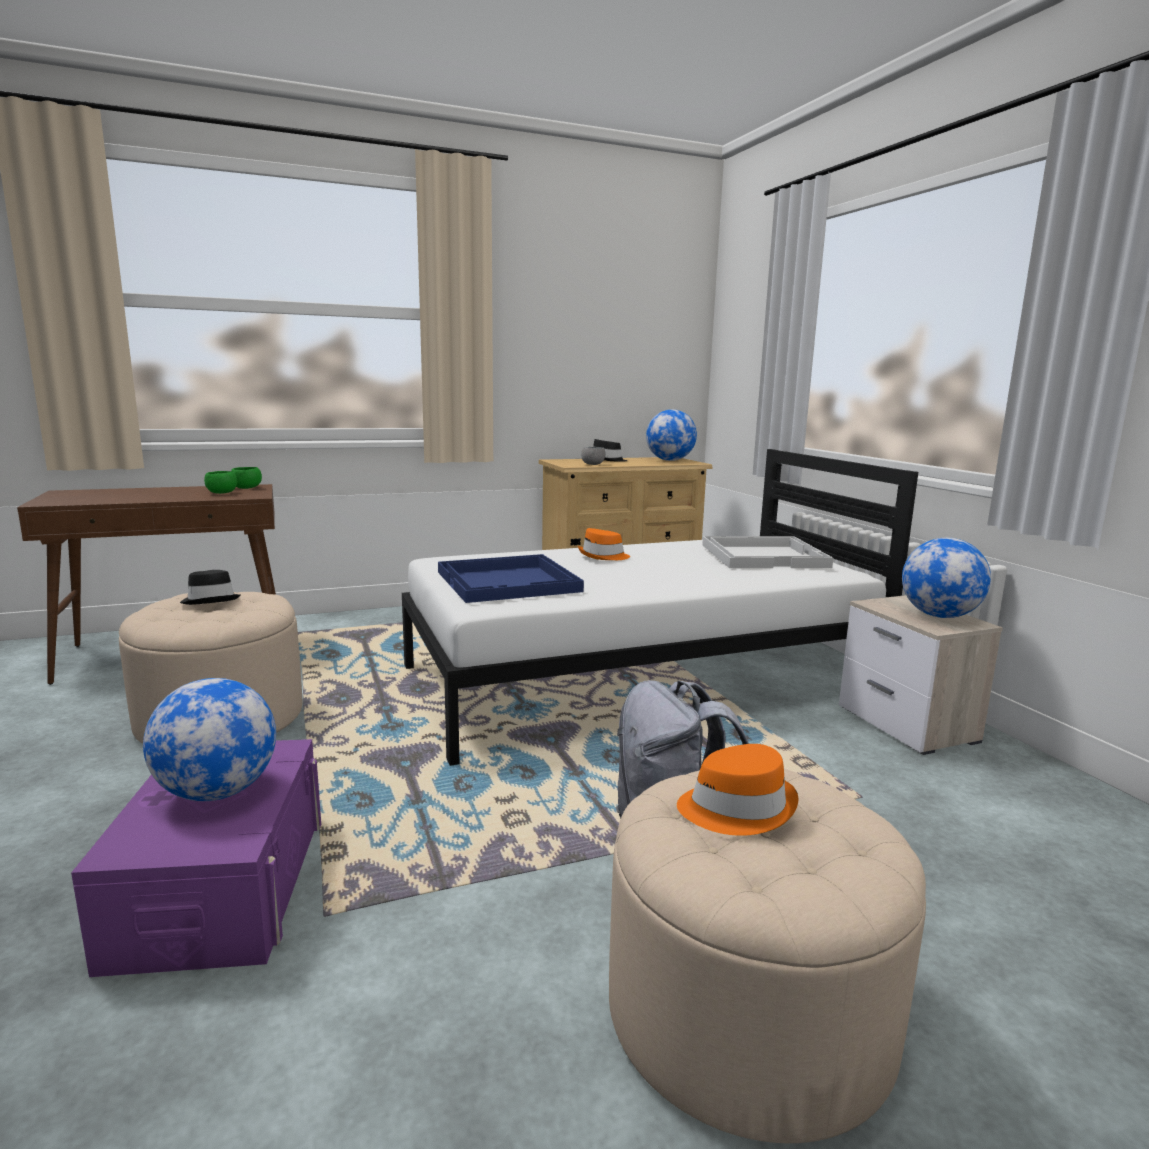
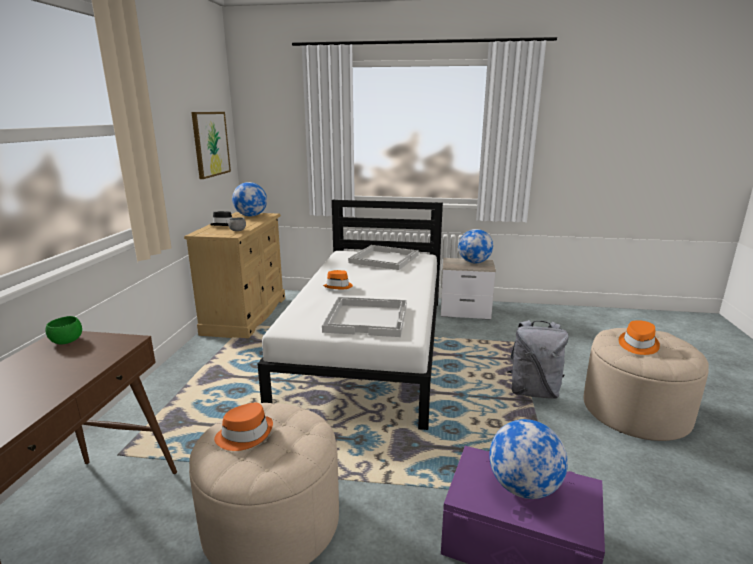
camera: 60 degrees left, 5 degrees up
black hat [180,570,240,605] -> orange hat [214,403,273,451]
green bowl [204,471,237,494] -> none
blue tray [438,554,584,603] -> white tray [322,297,407,337]
none -> picture [191,112,231,179]

